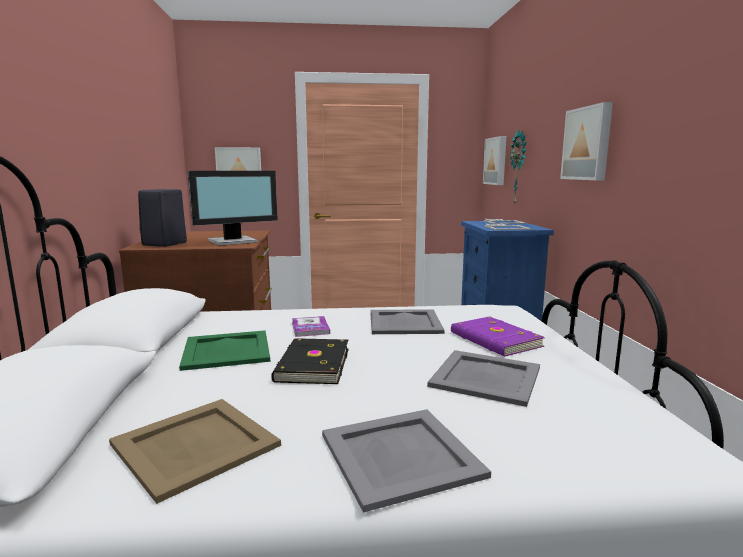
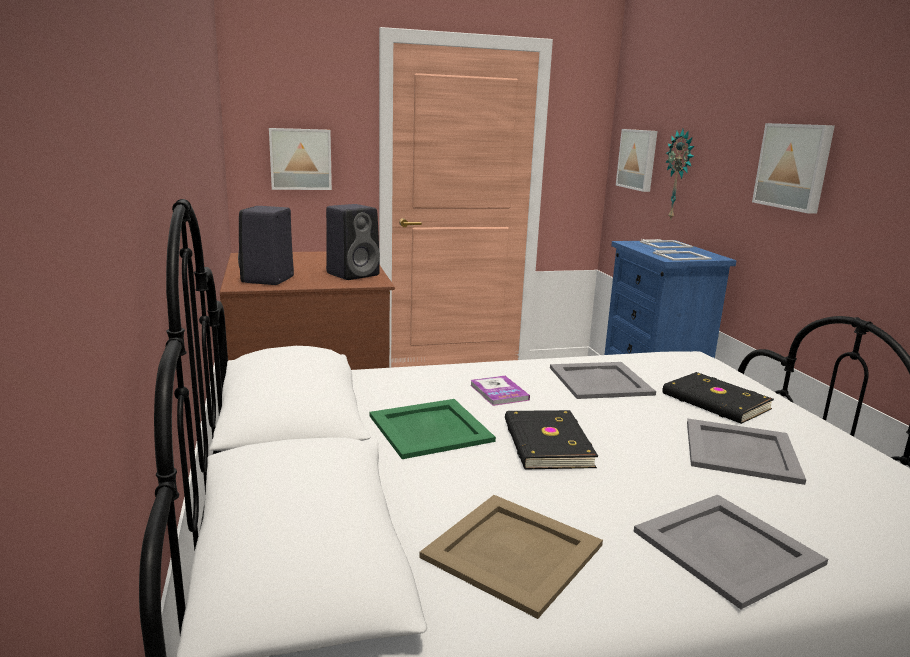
camera: 10 degrees left, 5 degrees up
monitor [188,171,278,246] -> black speaker [326,204,380,280]
purple book [451,316,545,357] -> black book [662,372,774,424]

